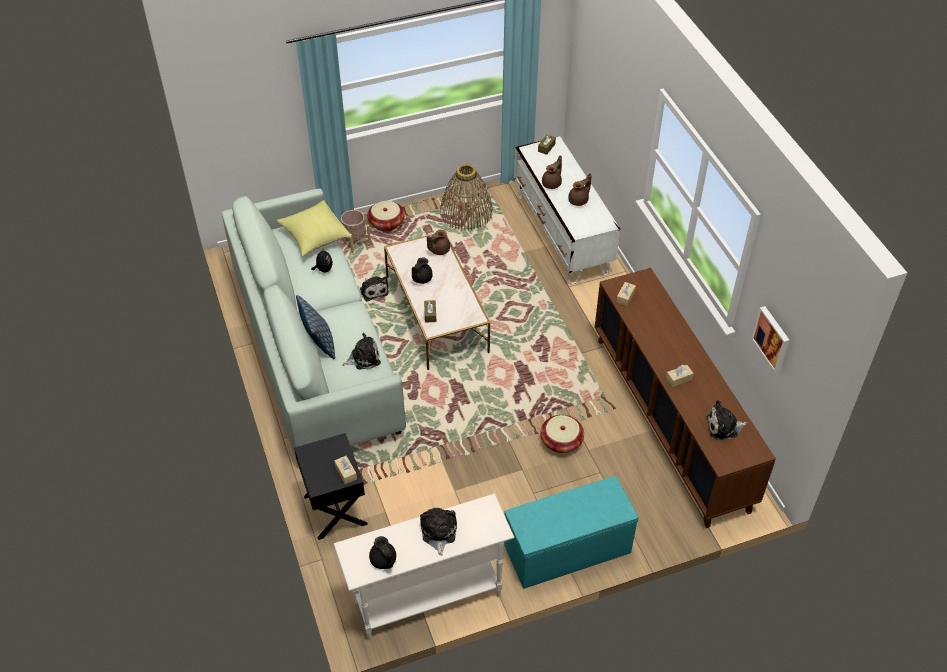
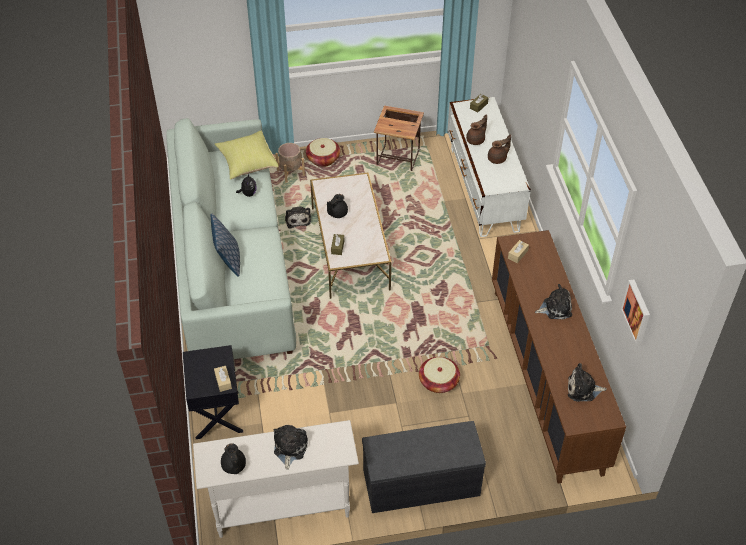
camera: 10 degrees right, 0 degrees up
plush toy [343,333,381,370] -> plush toy moved to [535,284,572,319]
brown teapot [427,230,450,255] -> none
basket [440,164,493,231] -> side table [374,106,424,171]
turquoise bench [504,476,638,589] -> grey bench [362,421,486,513]
beige tissue box [666,365,694,387] -> none

